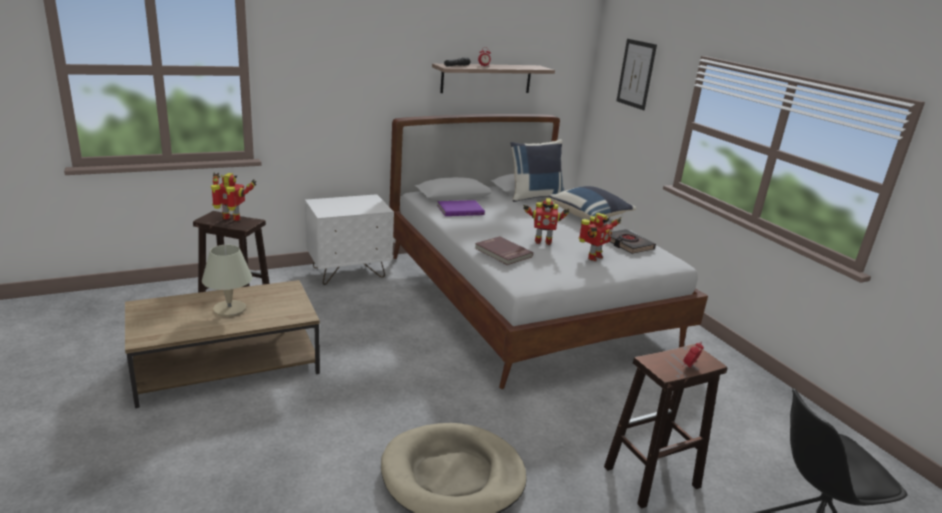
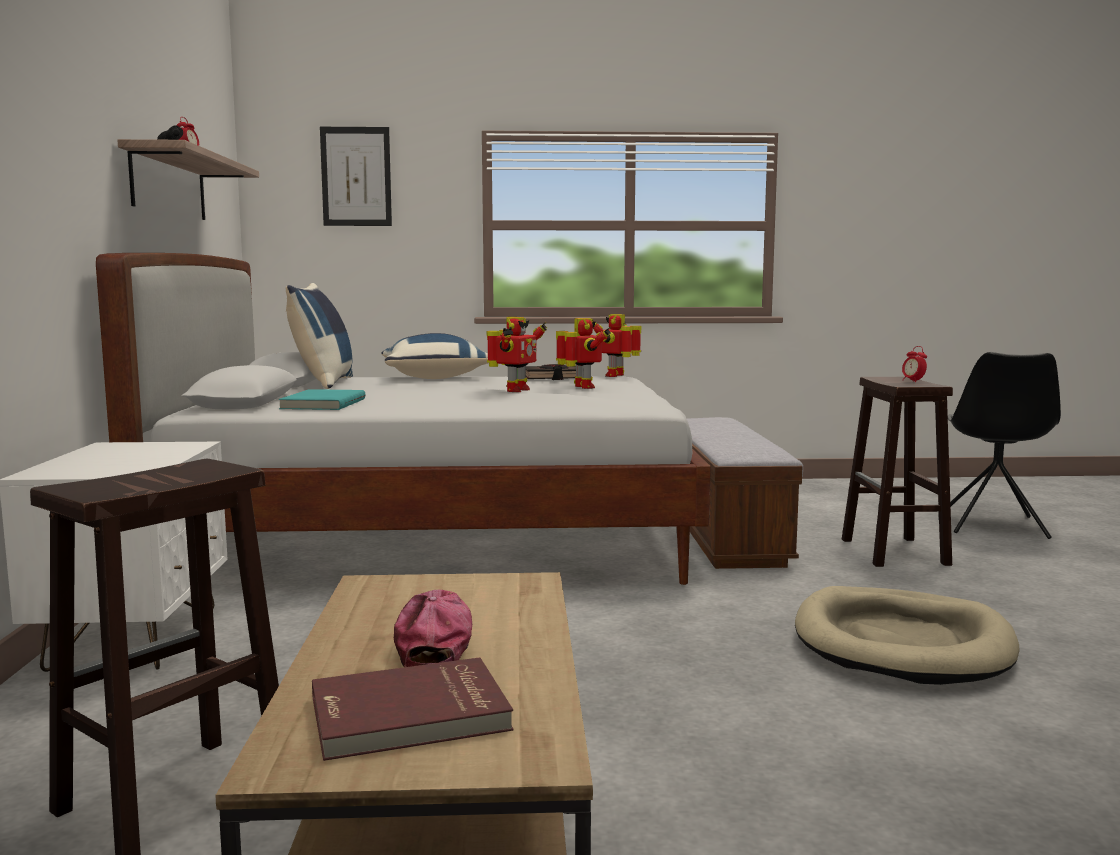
camera: 65 degrees left, 15 degrees down
beige table lamp [202,245,252,317] -> cap [394,590,472,667]
toy robot [211,173,257,221] -> toy robot moved to [593,314,642,377]
purple book [437,200,485,216] -> turquoise book [279,389,365,410]
red book [475,236,533,265] -> red book moved to [312,657,513,761]
none -> bench [687,417,803,569]

